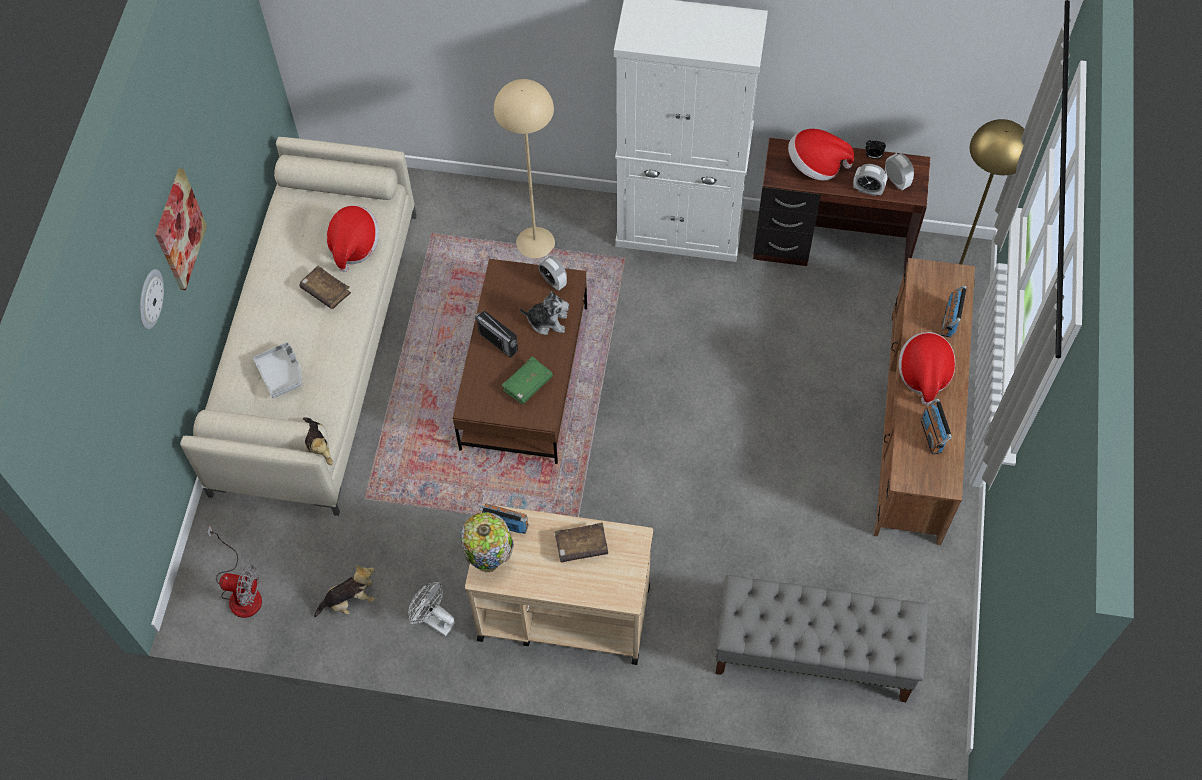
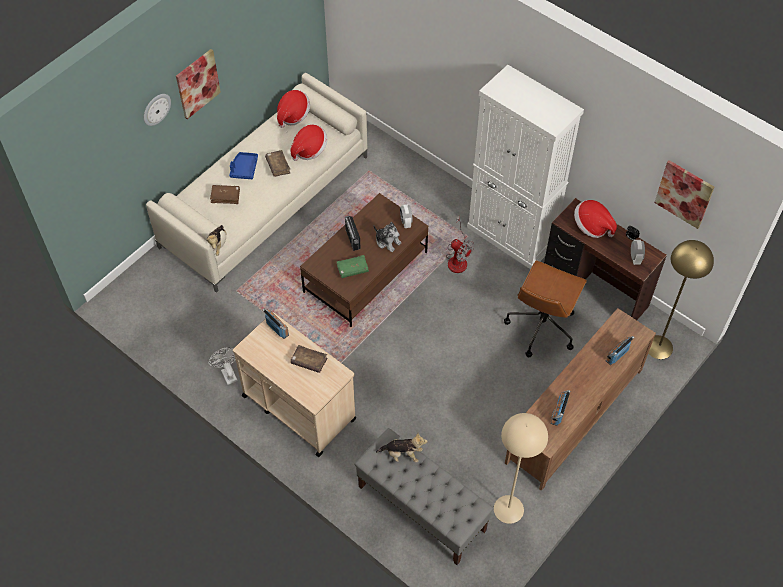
camera: 30 degrees right, 5 degrees down
fan [207,525,262,618] -> fan moved to [446,215,474,273]
grey tray [253,342,302,398] -> brown book [210,185,240,204]
plush toy [314,565,375,617] -> plush toy moved to [376,433,428,463]
table lamp [460,512,514,572] -> none
beige floor lamp [494,79,555,258] -> beige floor lamp moved to [494,413,548,524]
alarm clock [853,164,888,196] -> none
hat [898,332,955,405] -> hat moved to [277,90,310,128]
none -> blue tray [229,152,258,179]
none -> brown office chair [504,260,587,357]
none -> picture [654,160,714,229]

